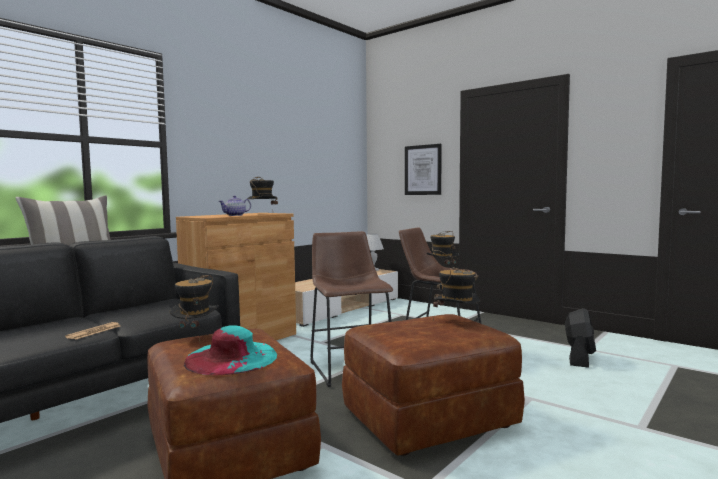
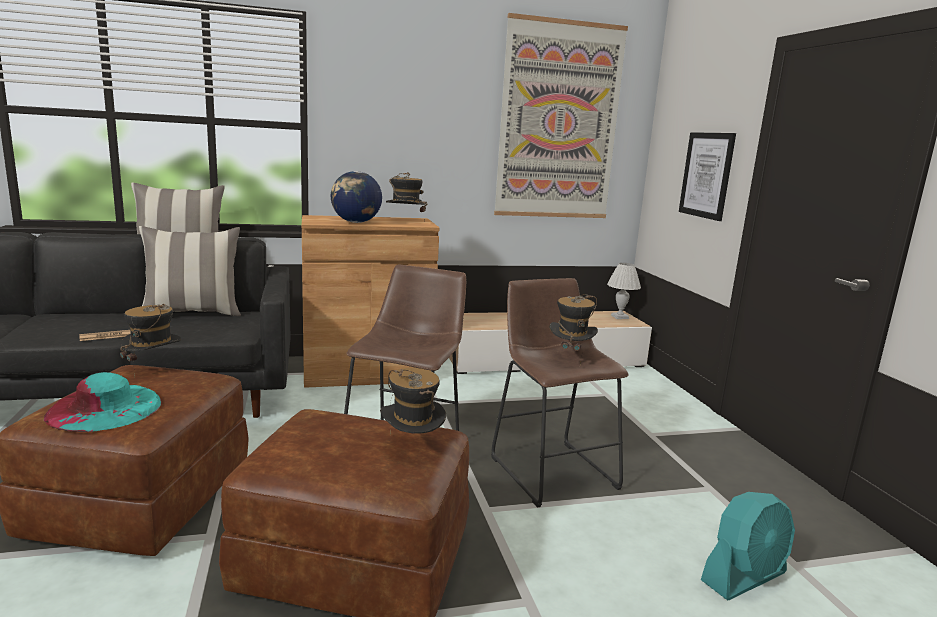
camera: 35 degrees right, 10 degrees up
teapot [219,195,251,216] -> globe [331,171,382,223]
black fan [565,308,596,368] -> turquoise fan [701,492,795,601]
none -> pillow [139,226,241,316]
none -> picture [494,13,628,218]

